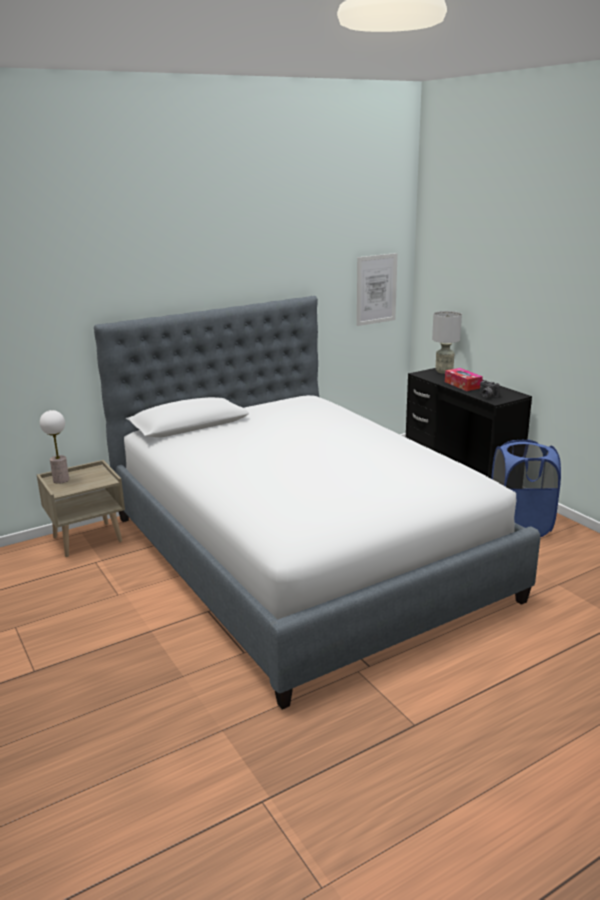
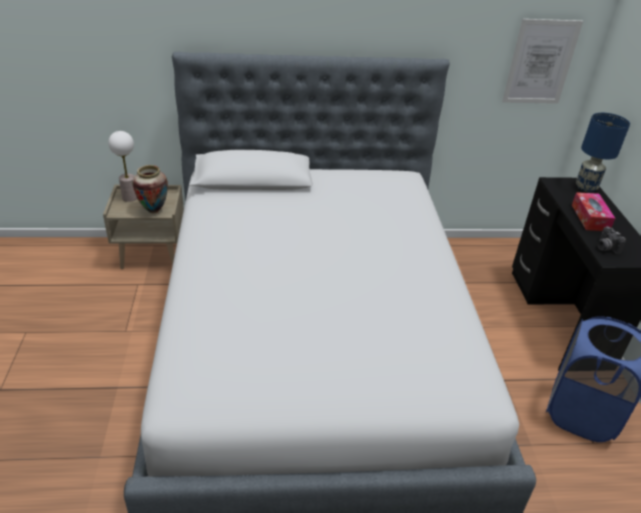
camera: 25 degrees right, 15 degrees up
grey table lamp [432,311,462,374] -> blue table lamp [576,113,630,192]
none -> vase [132,165,168,213]

